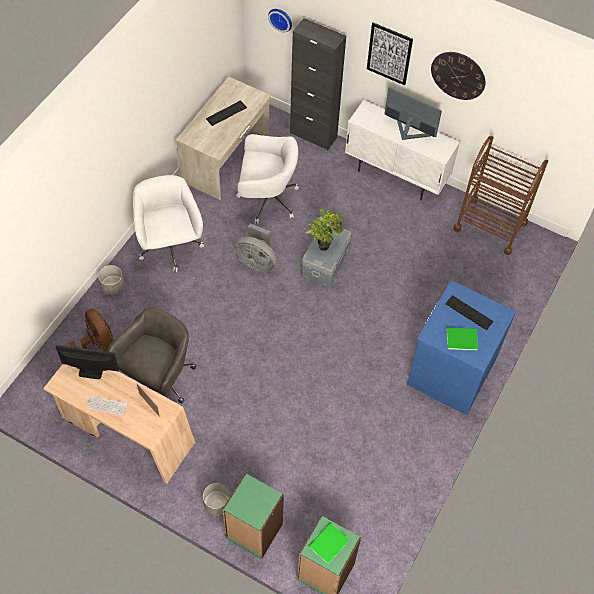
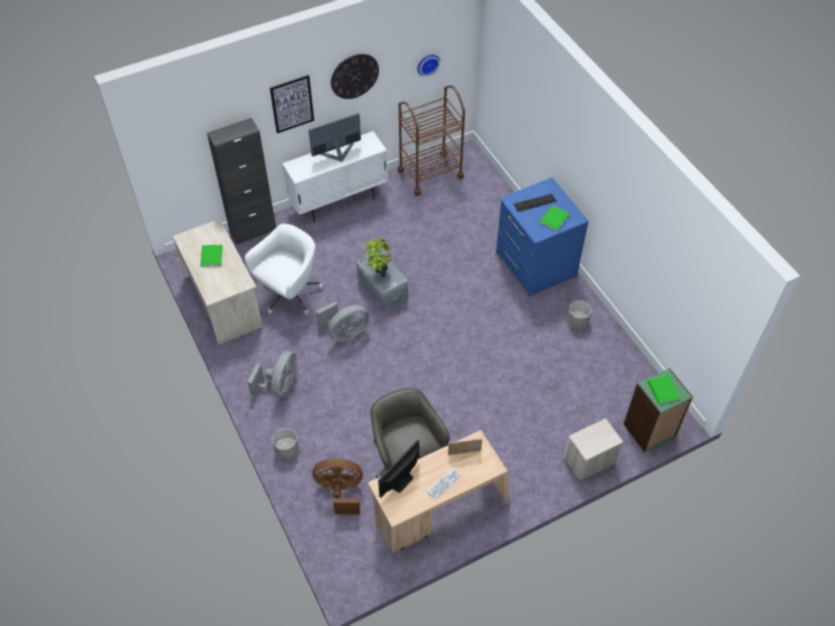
camera: 55 degrees left, 5 degrees down
white office chair [133,175,204,272] -> grey fan [247,351,297,397]
grey planter [203,483,230,516] -> grey planter moved to [567,300,592,329]
keyboard [206,100,247,126] -> green book [200,245,223,267]
green bookcase [222,473,284,559] -> nightstand [564,418,623,481]
wall clock [268,9,292,32] -> wall clock moved to [417,54,440,77]

